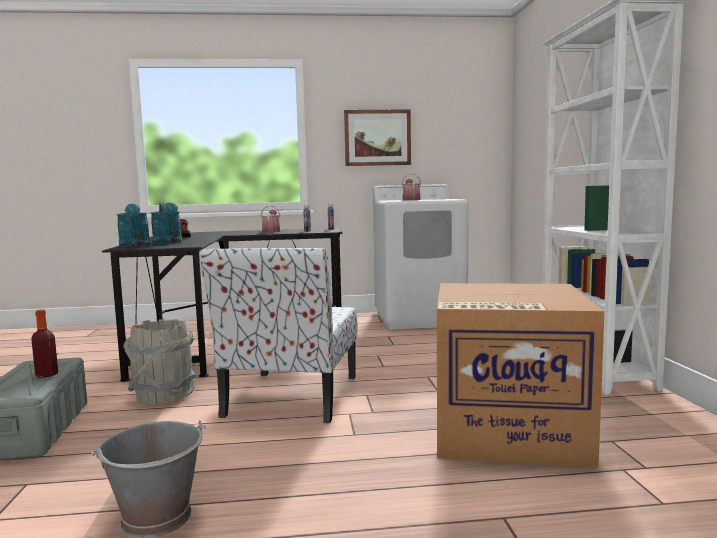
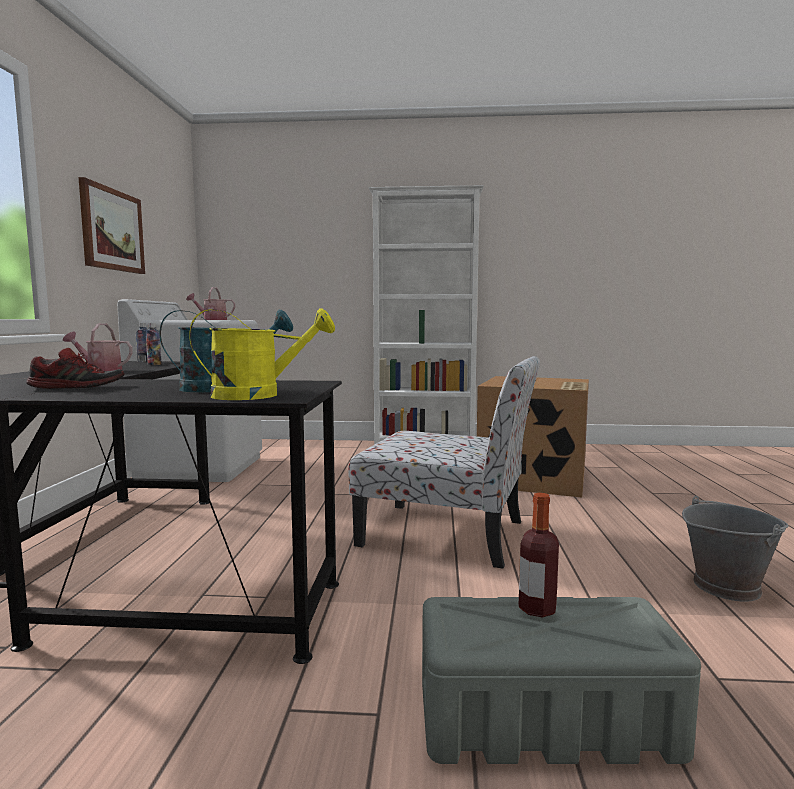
camera: 80 degrees left, 0 degrees up
turquoise watering can [116,204,151,247] -> yellow watering can [189,308,335,400]
grey bucket [124,319,196,404] -> none

